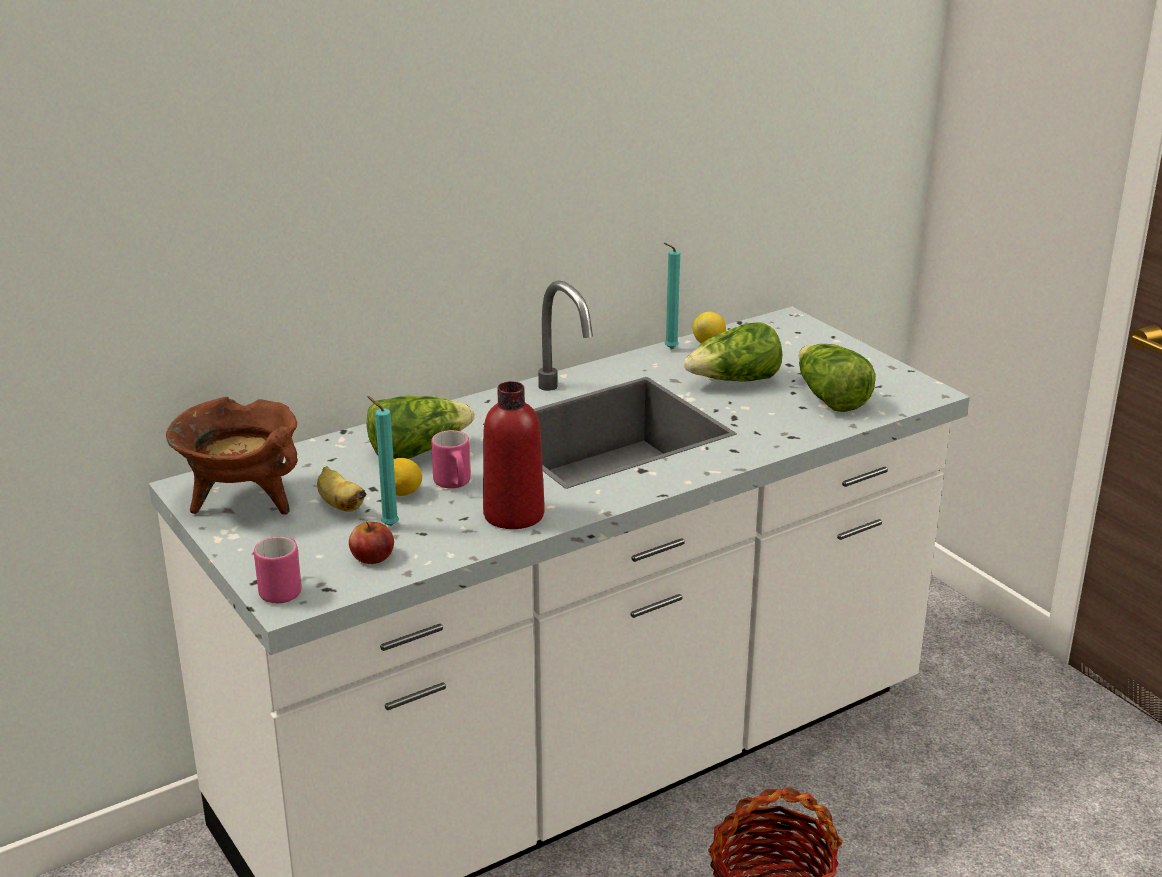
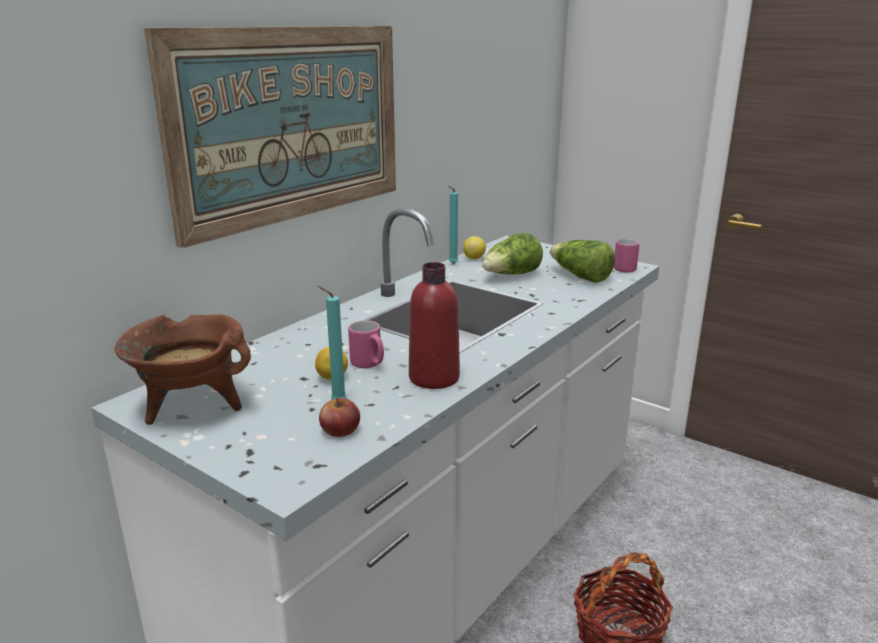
camera: 20 degrees left, 5 degrees down
pink mug [254,537,302,603] -> pink mug moved to [614,239,640,273]
banana [317,466,366,512] -> none
lettuce [367,395,475,459] -> none
none -> picture [144,26,396,248]

